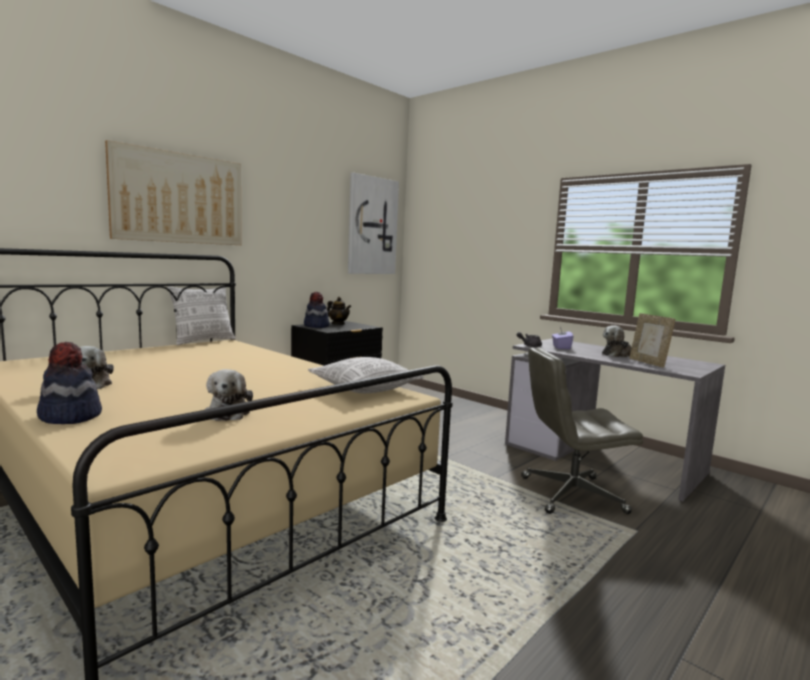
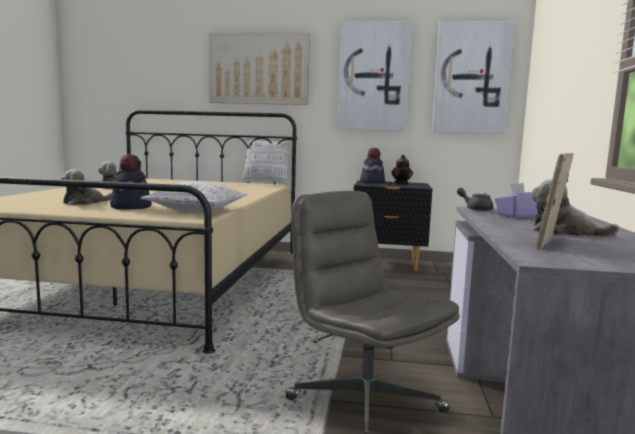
camera: 55 degrees right, 0 degrees up
hat [37,342,102,424] -> hat moved to [110,154,152,210]
none -> picture [337,21,412,131]

